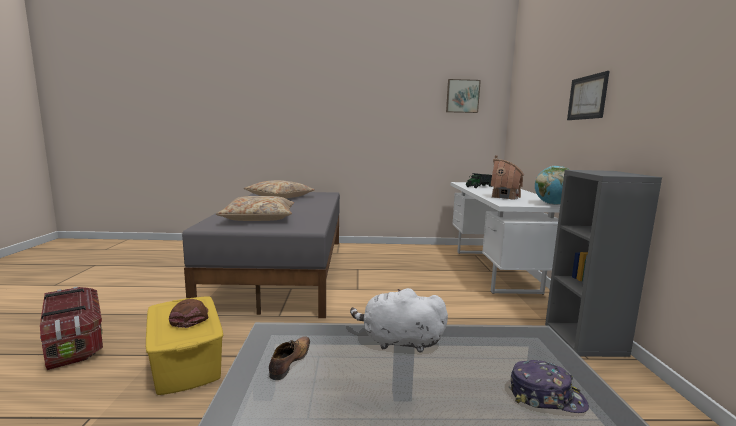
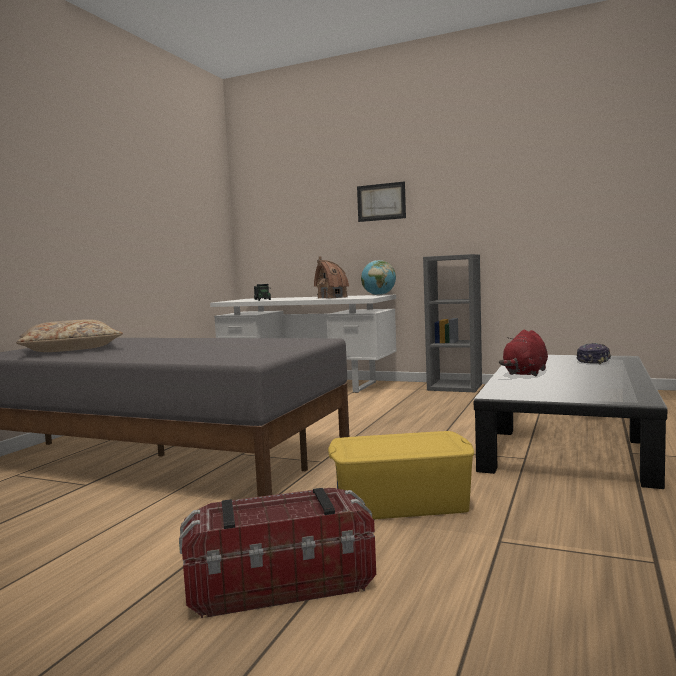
camera: 65 degrees left, 5 degrees down
brown cap [169,299,208,328] -> none
beige pillow [216,196,294,221] -> none
shoe [269,336,310,380] -> none
white plush toy [350,288,448,353] -> red plush toy [499,330,548,377]
picture [446,79,481,113] -> none

